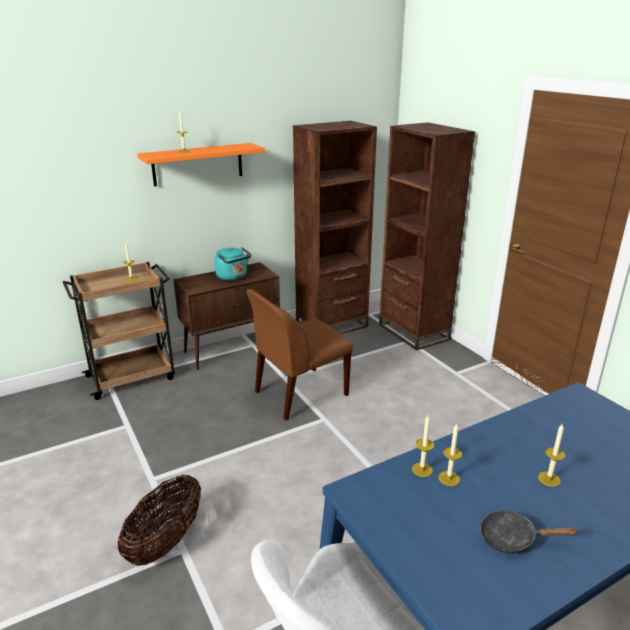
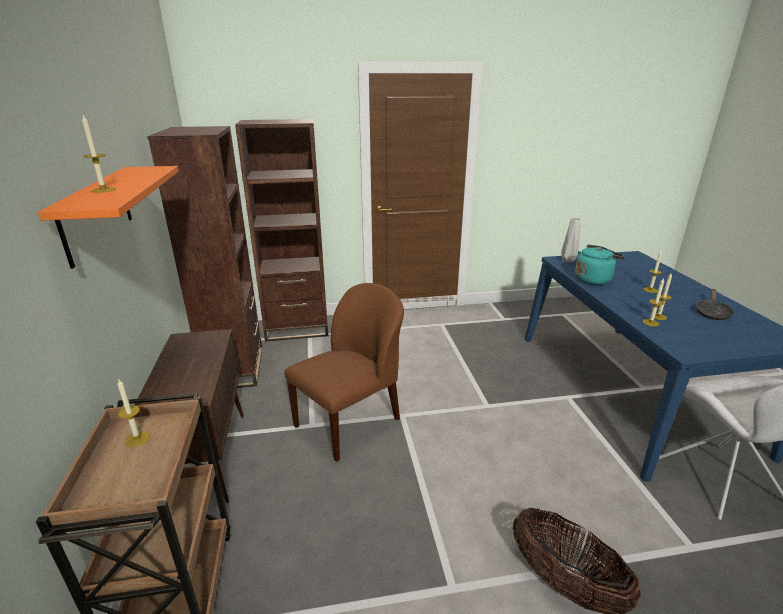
camera: 70 degrees left, 0 degrees up
turquoise kettle [214,247,251,281] -> turquoise kettle moved to [575,244,625,285]
brown chair [246,289,353,420] -> brown chair turned 120 degrees counterclockwise [284,283,404,462]
none -> grey vase [561,218,581,263]

